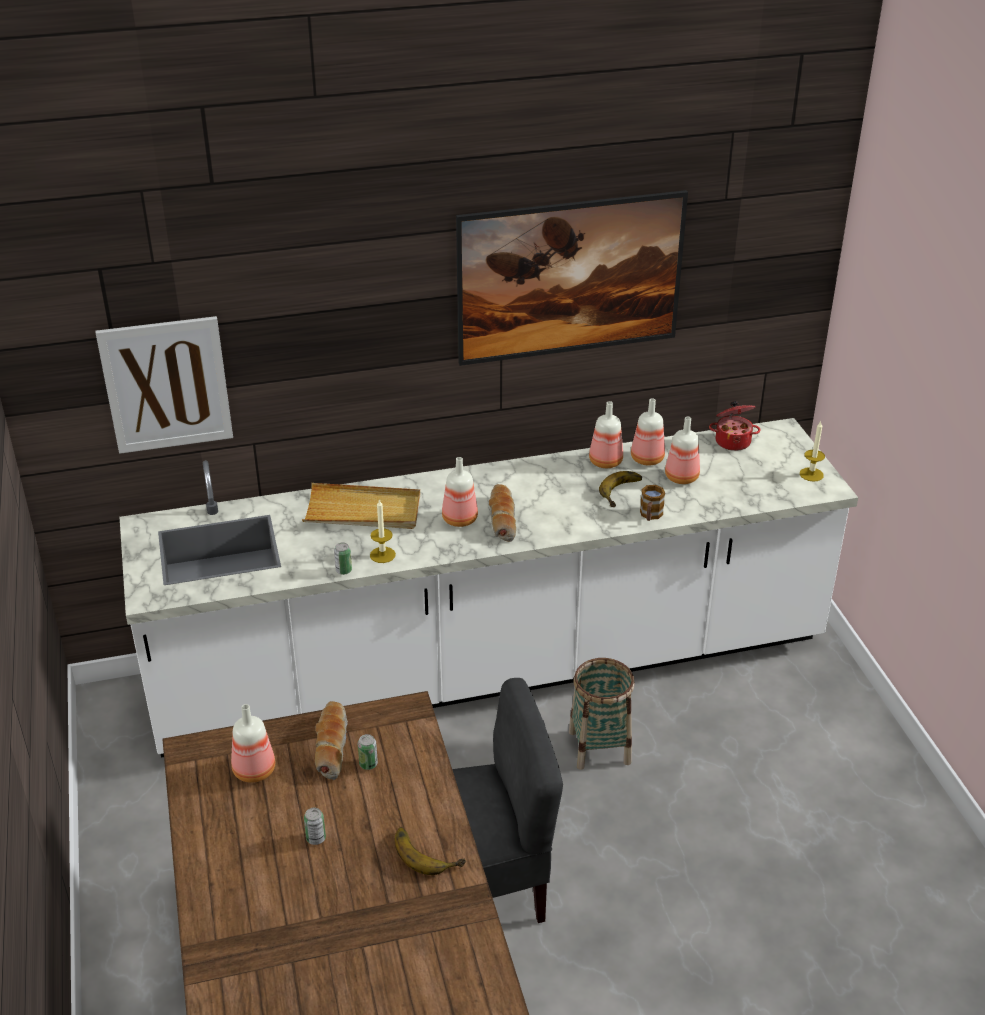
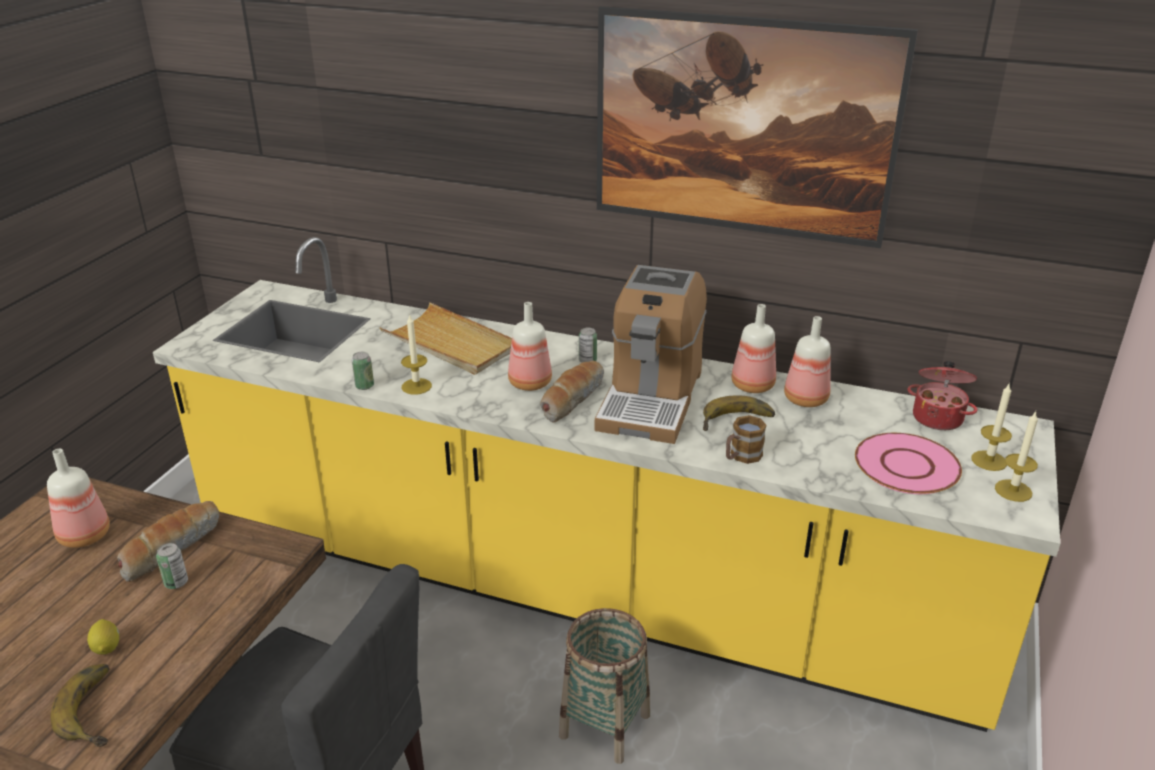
camera: 35 degrees right, 5 degrees down
picture [96,316,233,454] -> none
white counter [120,418,858,758] -> yellow counter [153,237,1060,732]
can [304,808,326,845] -> can moved to [579,328,597,363]
bottle [665,416,700,484] -> none
none -> lemon [87,619,119,654]
none -> coffee machine [595,265,707,444]
none -> pink plate [855,433,962,494]
none -> candle [971,384,1012,471]

